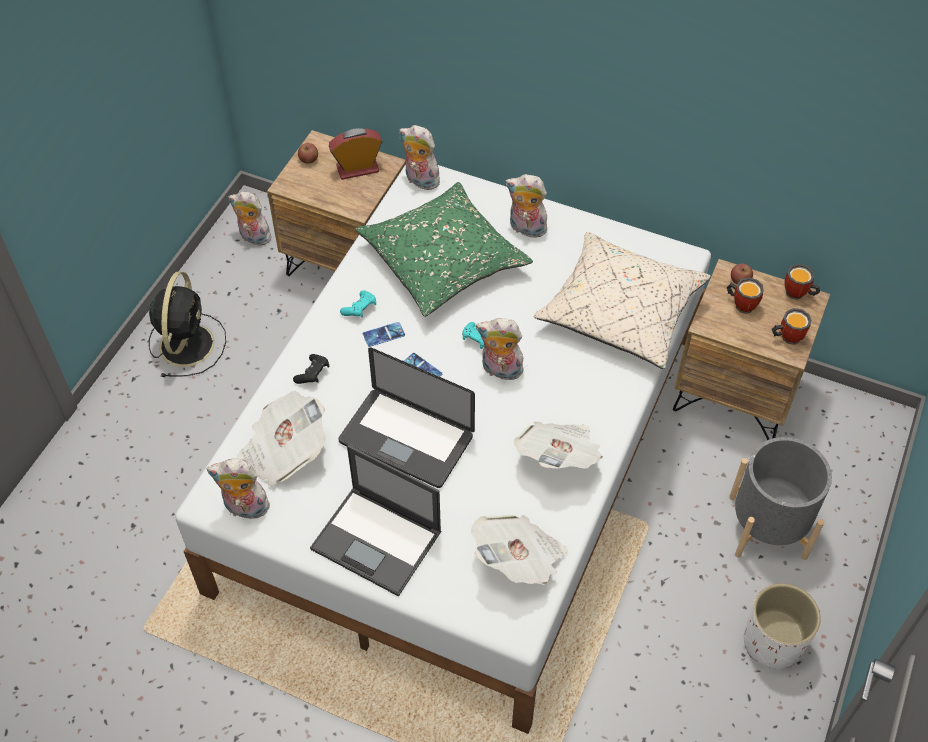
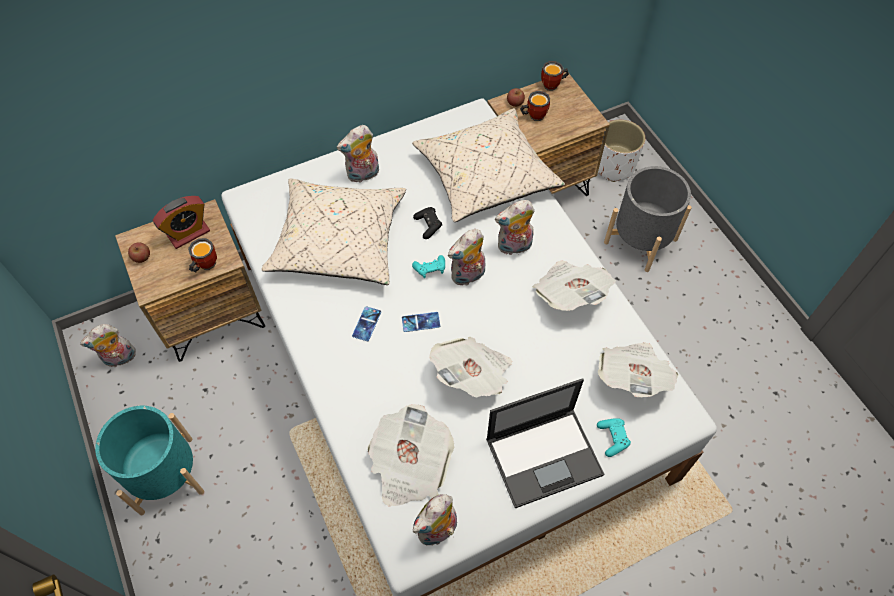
camera: 50 degrees left, 5 degrees up
black fan [149,271,226,377] -> turquoise planter [95,406,204,515]
black game controller [293,354,329,384] -> black game controller moved to [413,207,442,239]
alarm clock [329,129,382,180] -> alarm clock turned 150 degrees counterclockwise [153,196,210,249]
laptop [338,347,475,488] -> newspaper [429,337,512,397]
turquoise game controller [340,290,376,317] -> turquoise game controller moved to [597,418,631,457]
green pillow [355,182,533,317] -> beige pillow [261,178,406,285]
plush toy [399,125,442,190] -> plush toy moved to [495,200,535,255]
white planter [744,583,821,669] -> white planter moved to [598,120,645,182]
mug [772,308,812,345] -> mug moved to [188,238,217,273]

